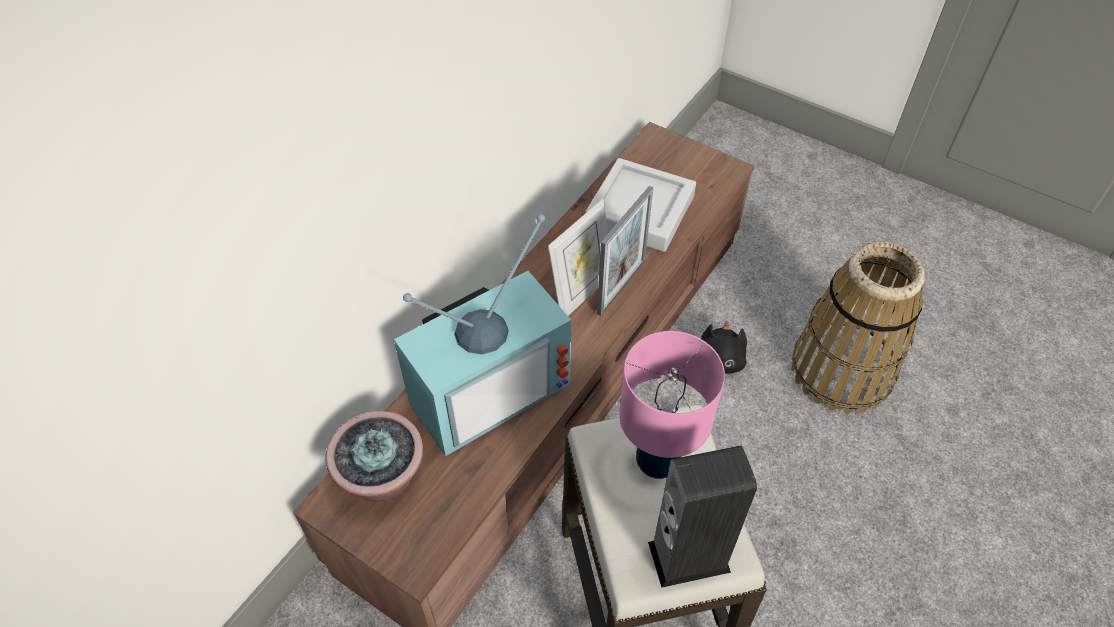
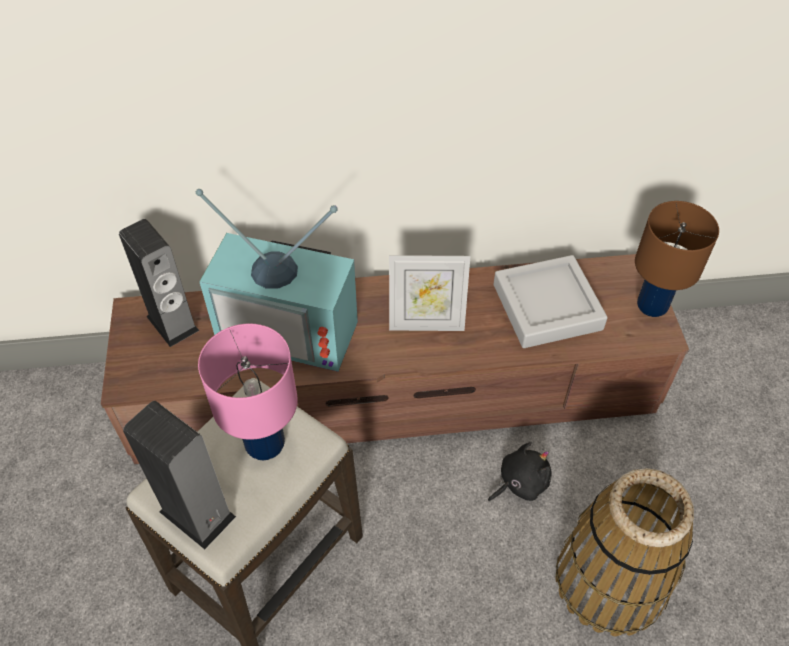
camera: 50 degrees right, 0 degrees up
potted plant [325,411,423,502] -> speaker [119,219,199,347]
picture frame [597,186,653,316] -> none
none -> brown table lamp [635,201,719,317]

